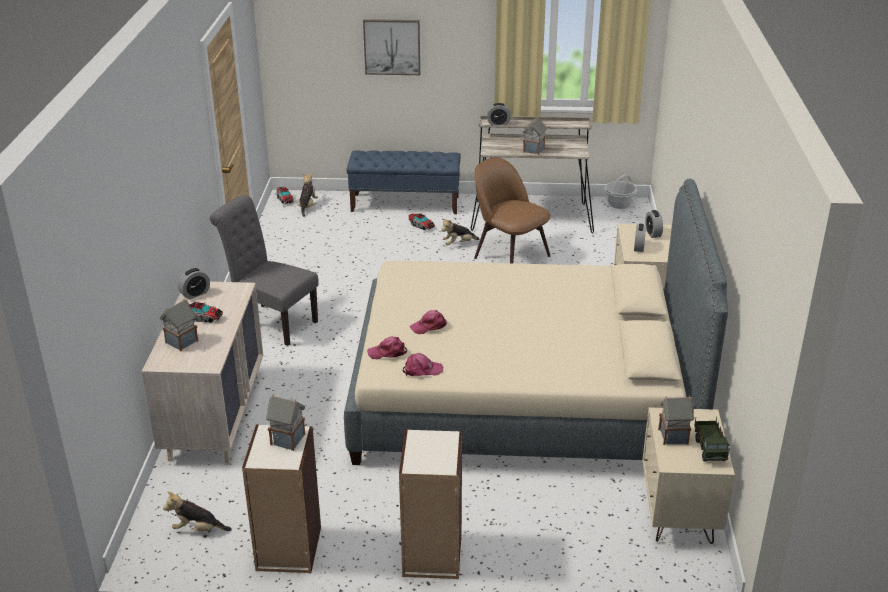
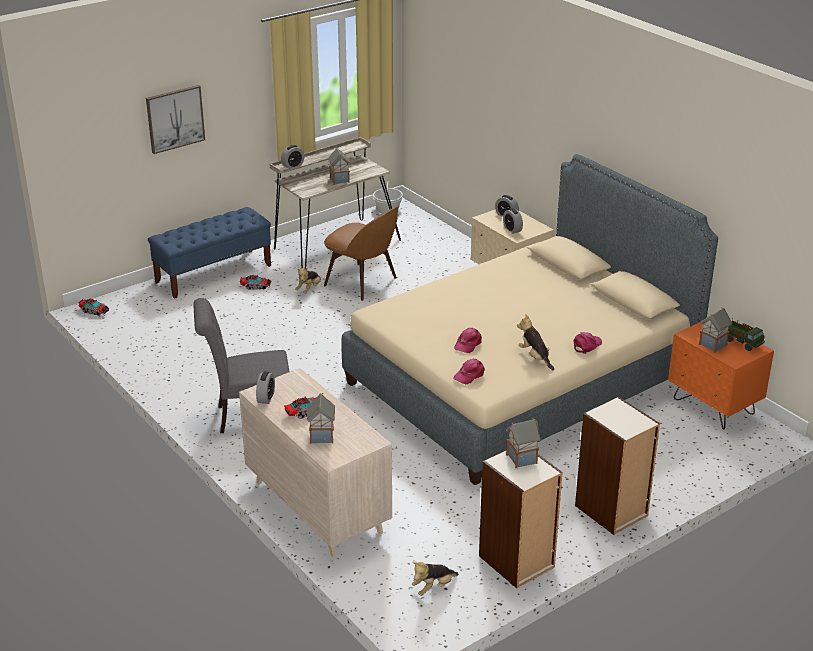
camera: 40 degrees left, 0 degrees up
plush toy [298,173,318,217] -> plush toy moved to [517,314,555,370]
pink cap [403,353,443,377] -> pink cap moved to [574,332,602,354]
brown chair [474,157,551,263] -> brown chair turned 150 degrees counterclockwise [324,206,399,301]
beige nightstand [642,407,735,544] -> orange nightstand [668,322,774,430]

